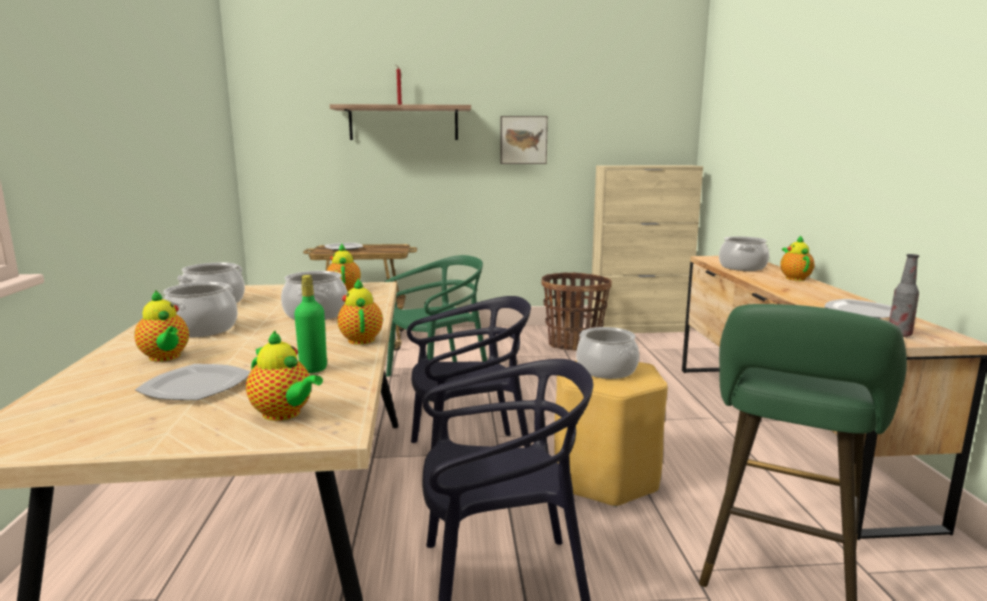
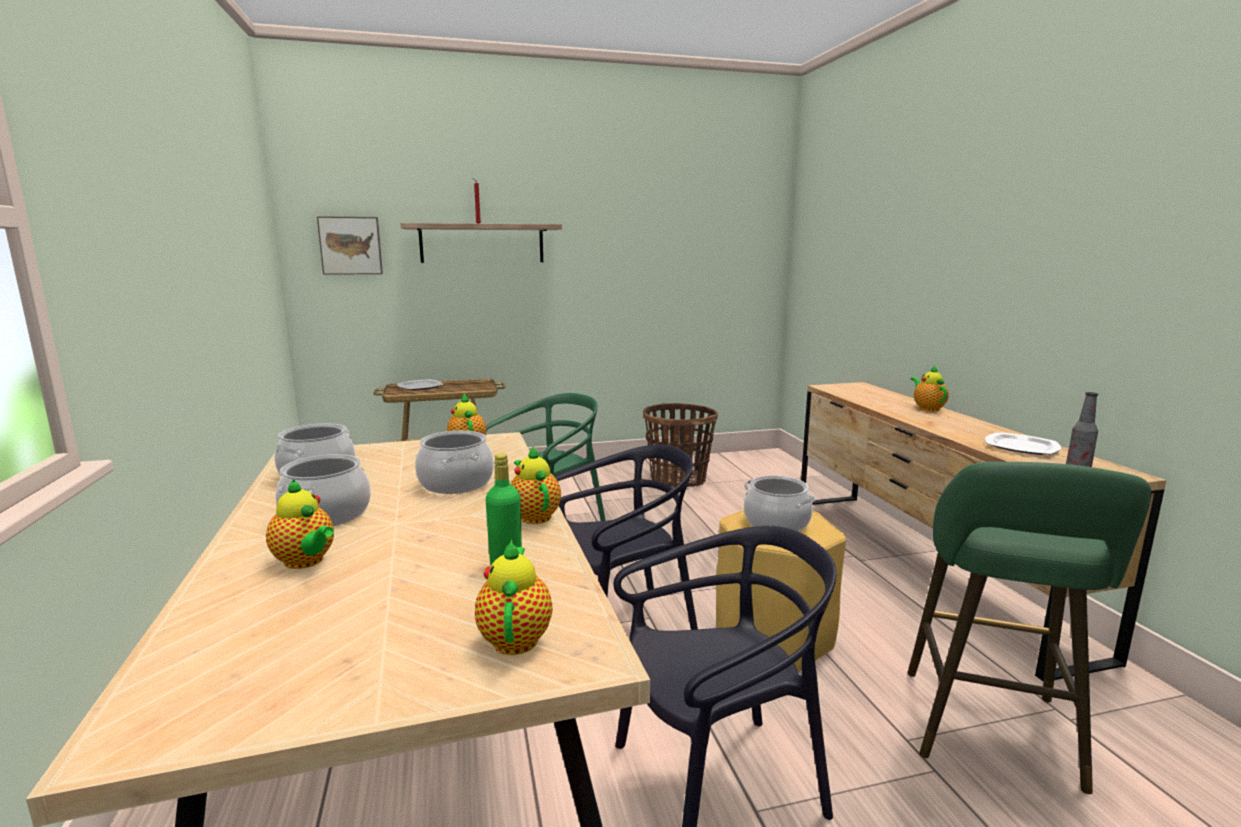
camera: 10 degrees left, 0 degrees up
plate [135,364,251,400] -> none
teapot [246,331,323,421] -> teapot turned 120 degrees counterclockwise [475,539,553,655]
picture [500,116,548,164] -> picture moved to [317,216,383,275]
beige cabinet [590,165,703,333] -> none
cooking pot [719,236,769,271] -> none

